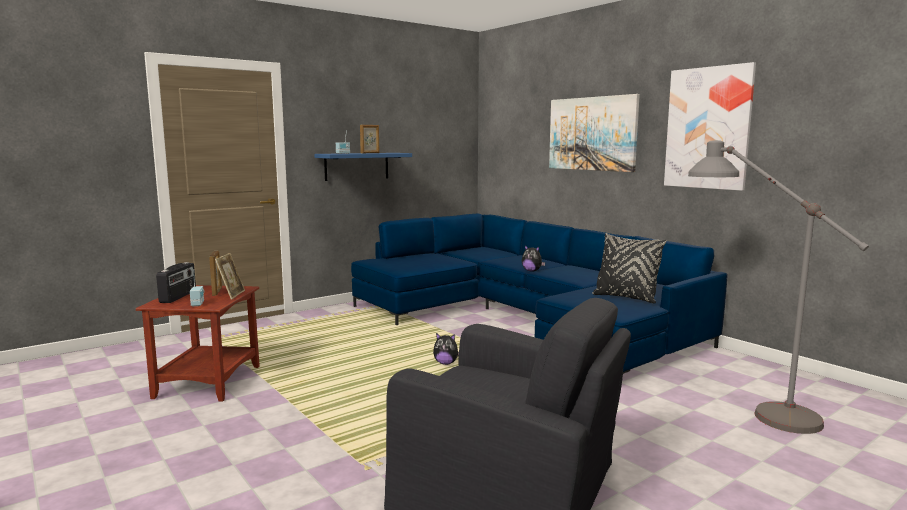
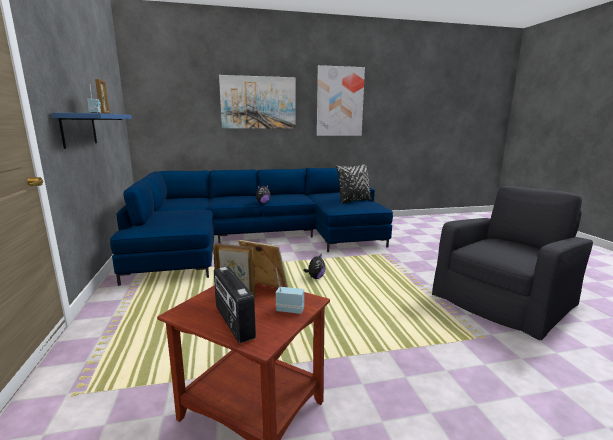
camera: 65 degrees left, 5 degrees up
radio [156,262,196,303] -> radio turned 150 degrees counterclockwise [214,267,256,343]
grey floor lamp [688,140,869,434] -> none

